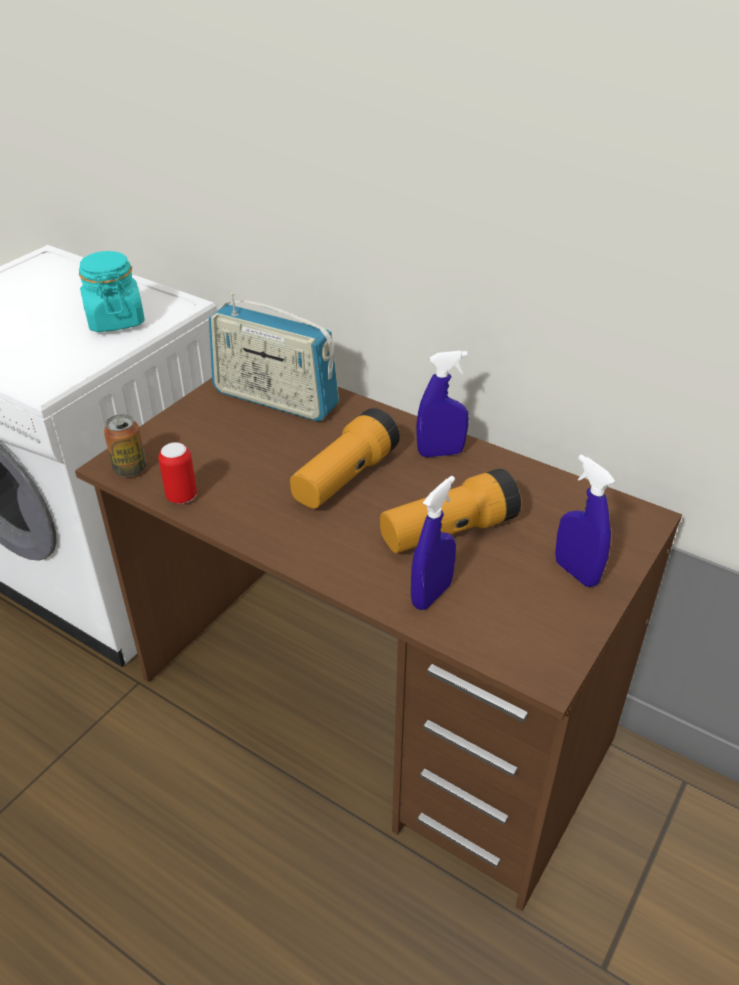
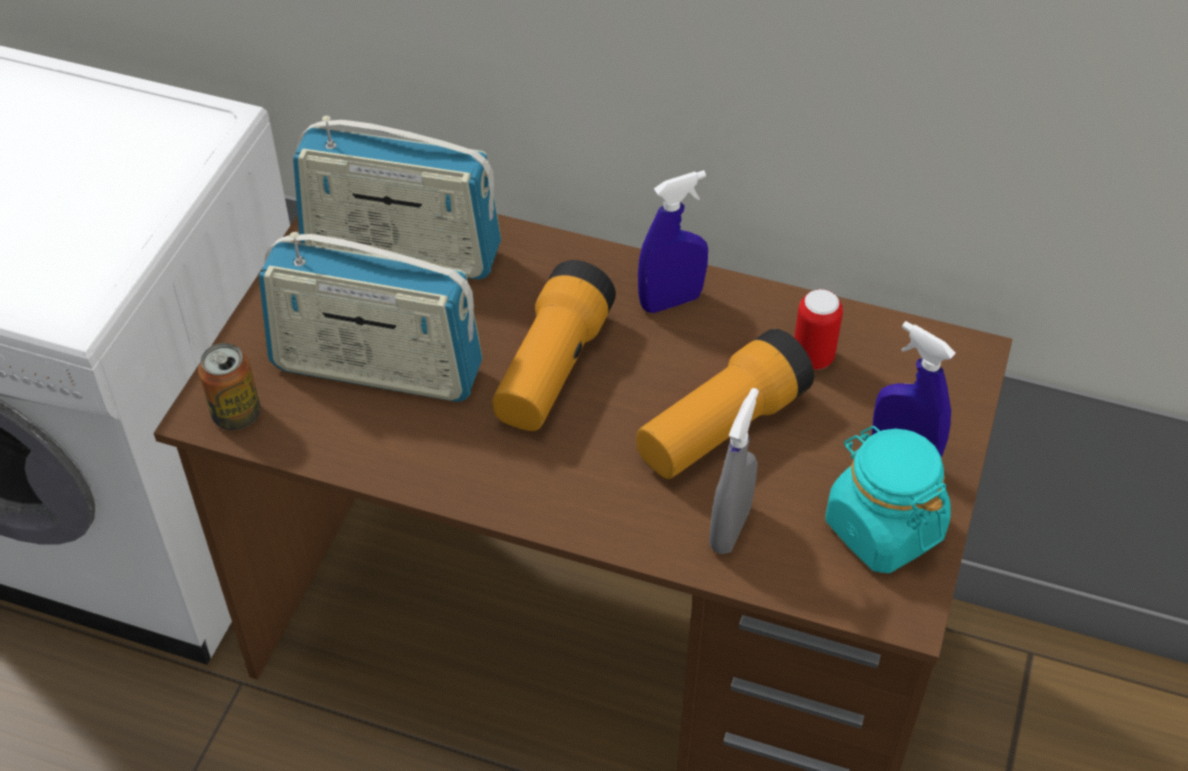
camera: 15 degrees left, 10 degrees up
turquoise jar [79,251,145,332] -> turquoise jar moved to [826,426,951,573]
can [158,442,197,504] -> can moved to [794,289,843,370]
blue spray bottle [411,476,456,610] -> grey spray bottle [709,388,759,554]
none -> radio [259,232,482,402]

